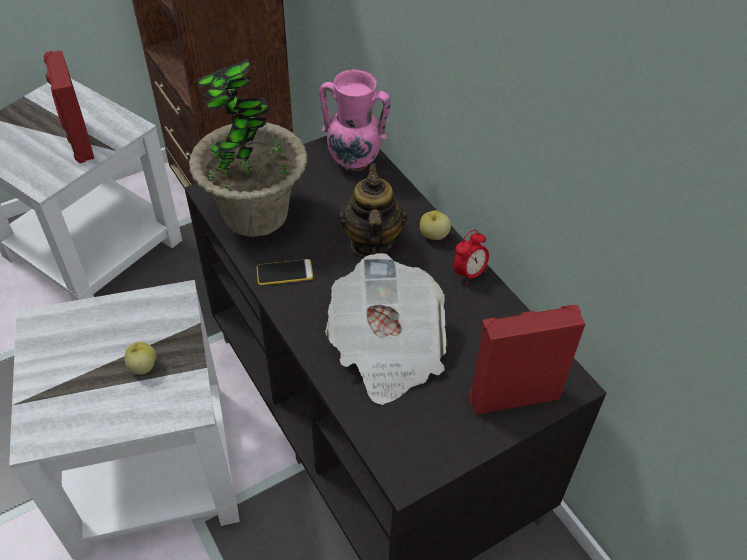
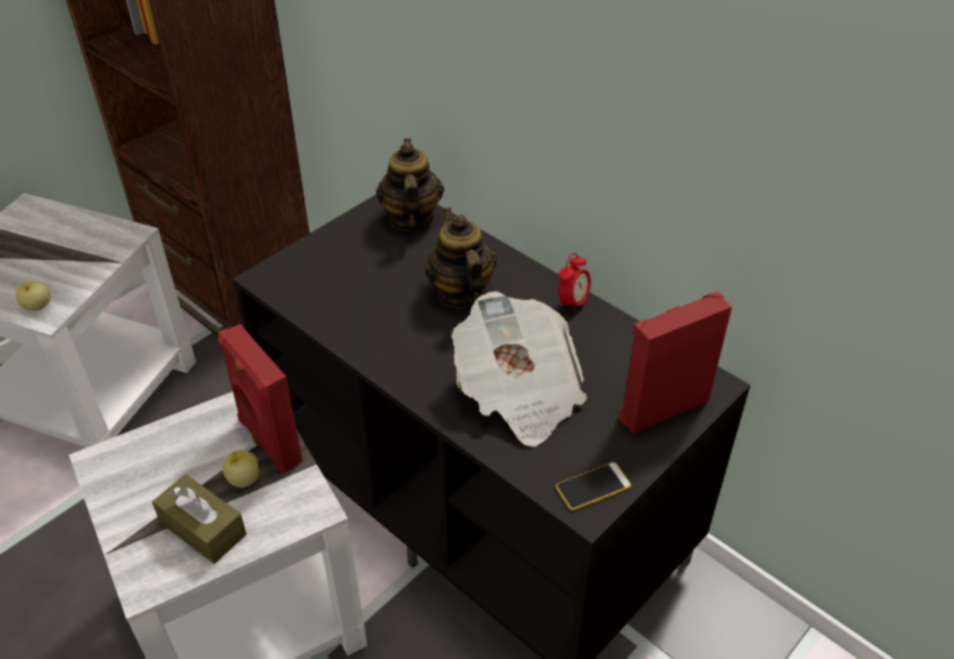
camera: 15 degrees left, 5 degrees down
red speaker [43,50,95,163] -> red speaker moved to [218,324,303,473]
potted plant [189,58,307,237] -> none
phone [256,259,313,285] -> phone moved to [556,462,631,511]
pink vase [319,69,391,171] -> teapot [376,139,444,231]
apple [420,210,451,240] -> apple moved to [16,281,51,311]
none -> brown tissue box [152,474,247,564]

